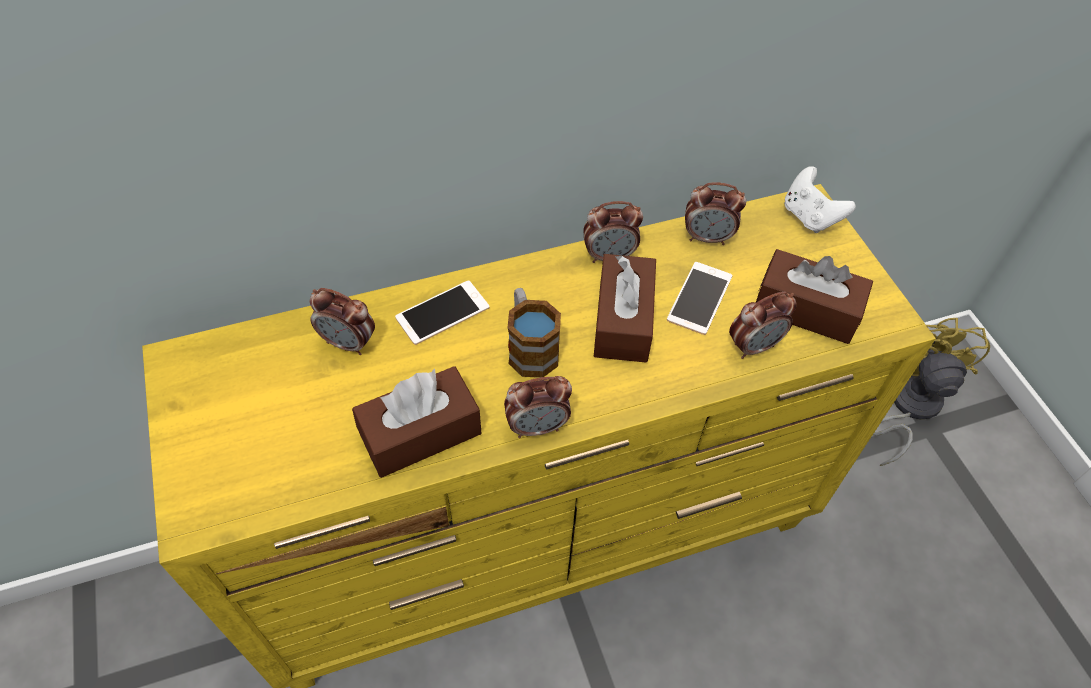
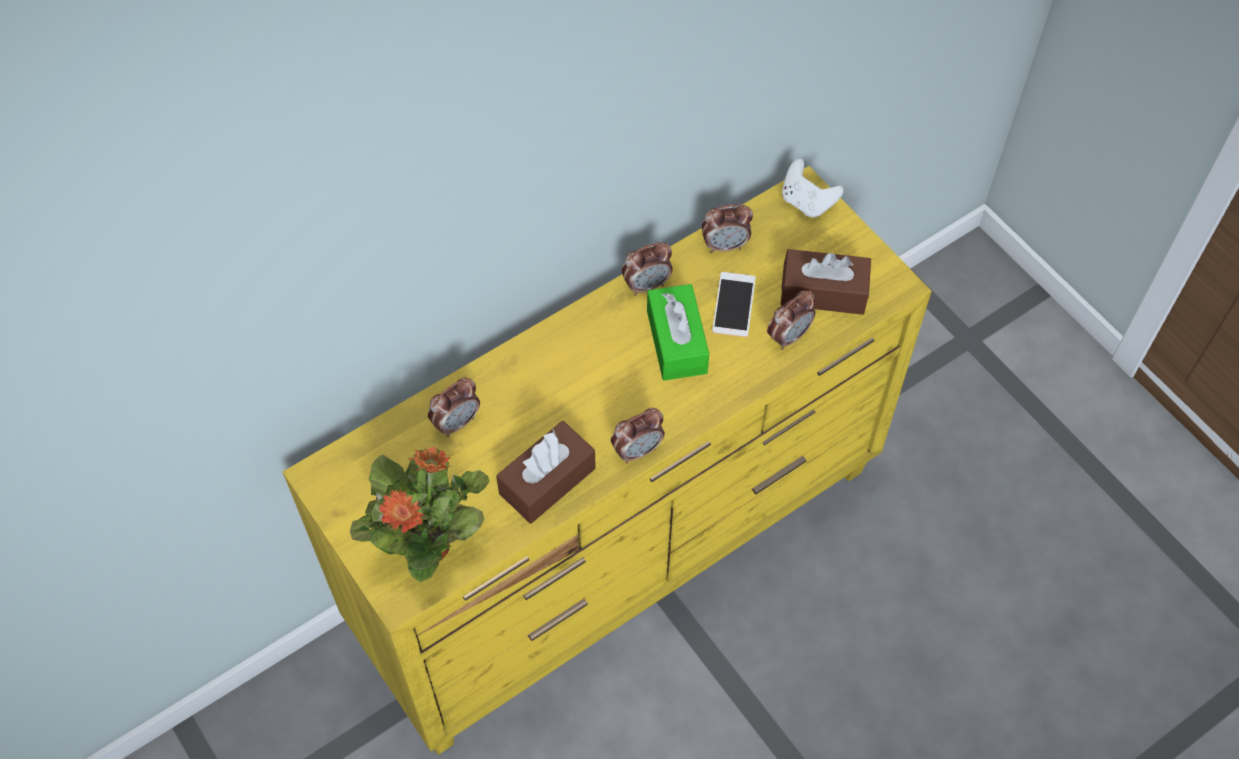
camera: 15 degrees left, 5 degrees up
alarm clock [310,288,375,355] -> alarm clock turned 45 degrees counterclockwise [428,378,480,437]
phone [395,280,489,345] -> none
mug [508,288,561,378] -> none
brown tissue box [594,254,656,363] -> green tissue box [647,284,709,381]
yellow fan [873,318,990,466] -> none
none -> potted plant [350,447,490,582]

